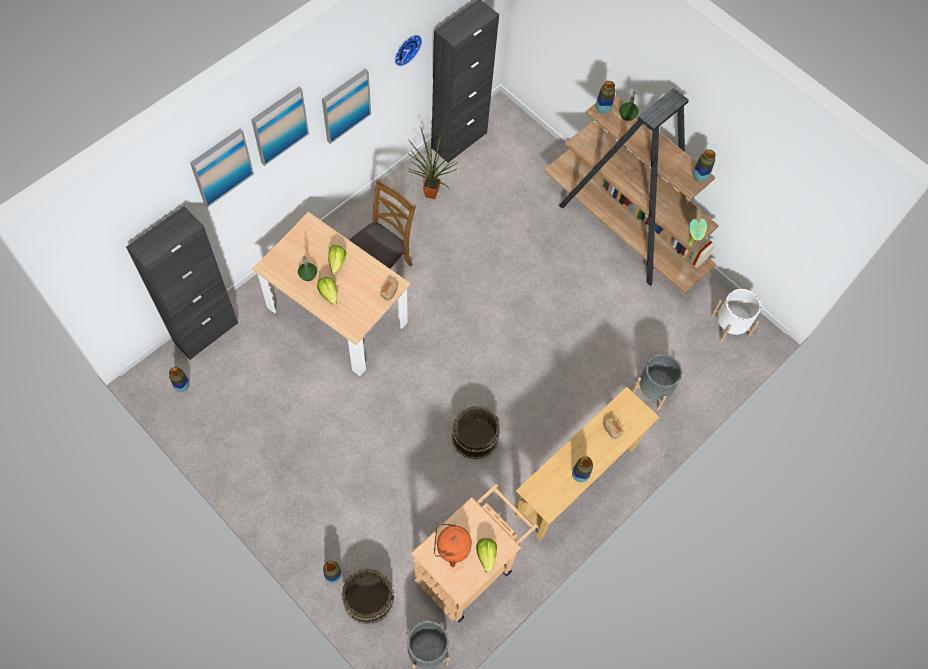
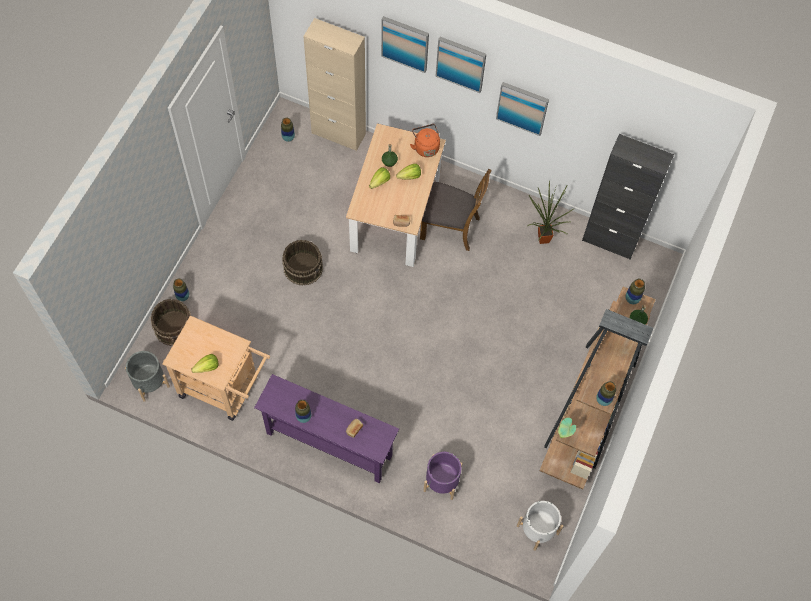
camera: 70 degrees right, 0 degrees up
black cabinet [126,206,238,360] -> beige cabinet [303,18,366,151]
wall clock [395,35,422,66] -> none
orange kettle [434,523,472,567] -> orange kettle moved to [410,124,440,157]
brown bucket [452,406,500,459] -> brown bucket moved to [282,240,323,286]
beige console table [515,387,660,541] -> purple console table [254,374,399,483]
grey planter [632,354,683,410] -> purple planter [423,452,463,500]

